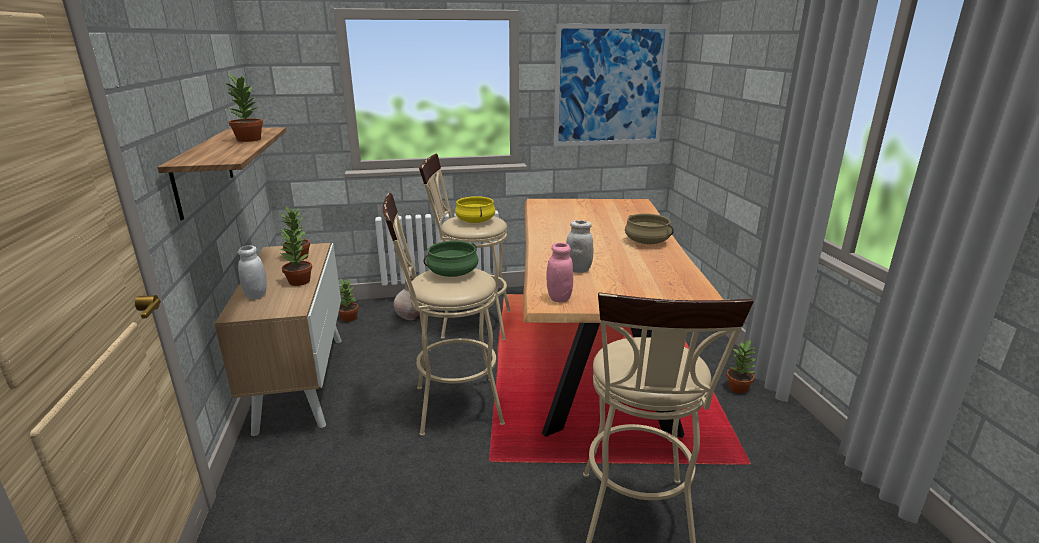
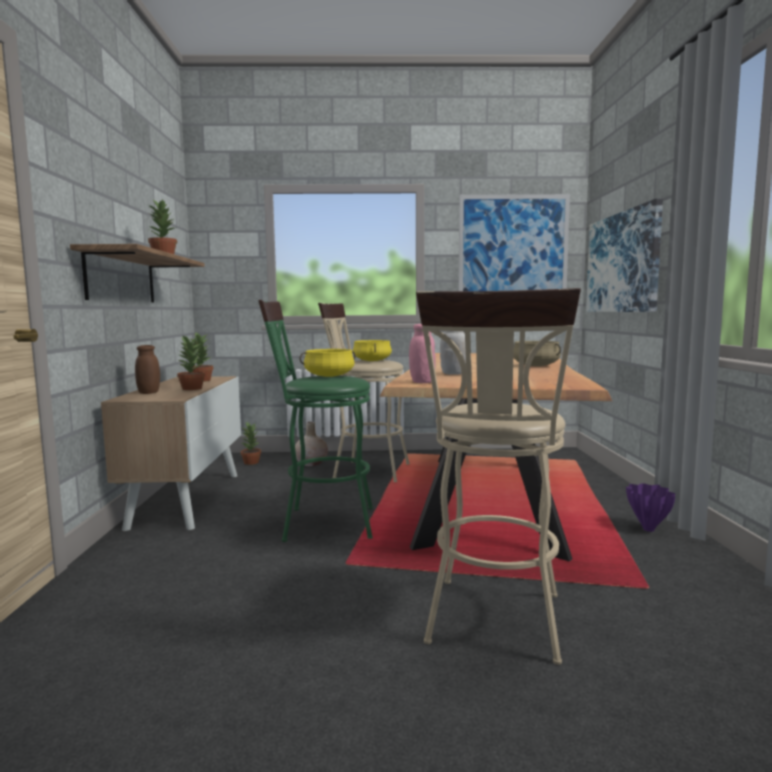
camera: 10 degrees right, 15 degrees down
white jar [238,245,267,299] -> brown jar [135,345,160,394]
beige stool [383,193,505,436] -> green stool [258,300,373,542]
green cooking pot [423,241,478,277] -> yellow cooking pot [299,349,355,377]
potted plant [727,339,756,393] -> purple vase [626,483,675,532]
none -> picture [586,198,663,312]

